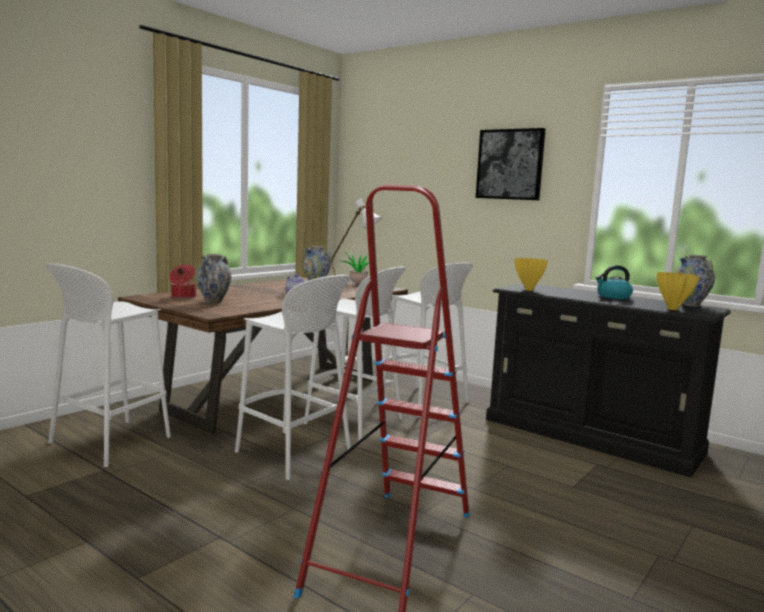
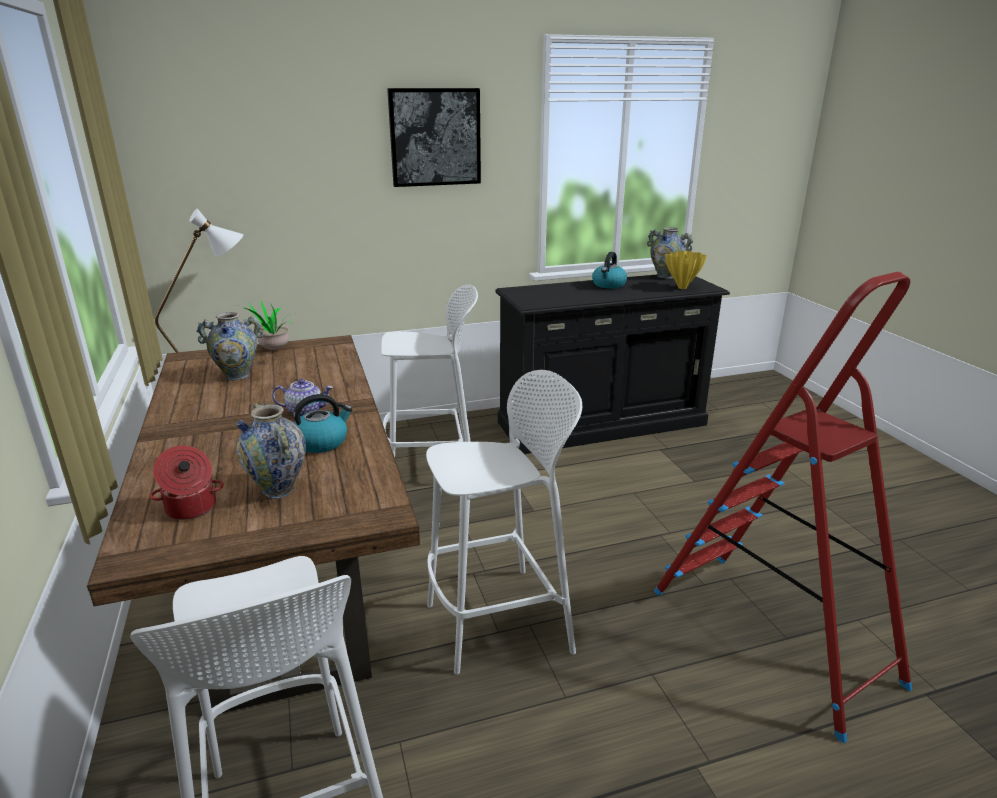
camera: 55 degrees left, 15 degrees up
white stool [304,267,406,444] -> none
yellow vase [514,258,548,291] -> none
none -> kettle [294,394,353,453]

